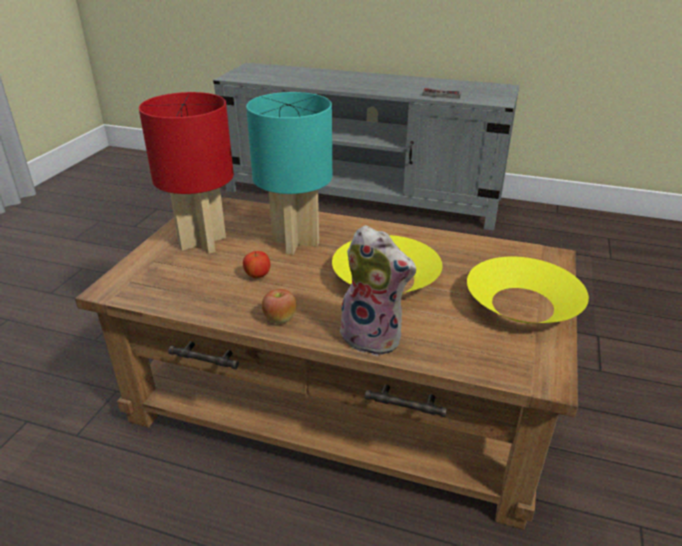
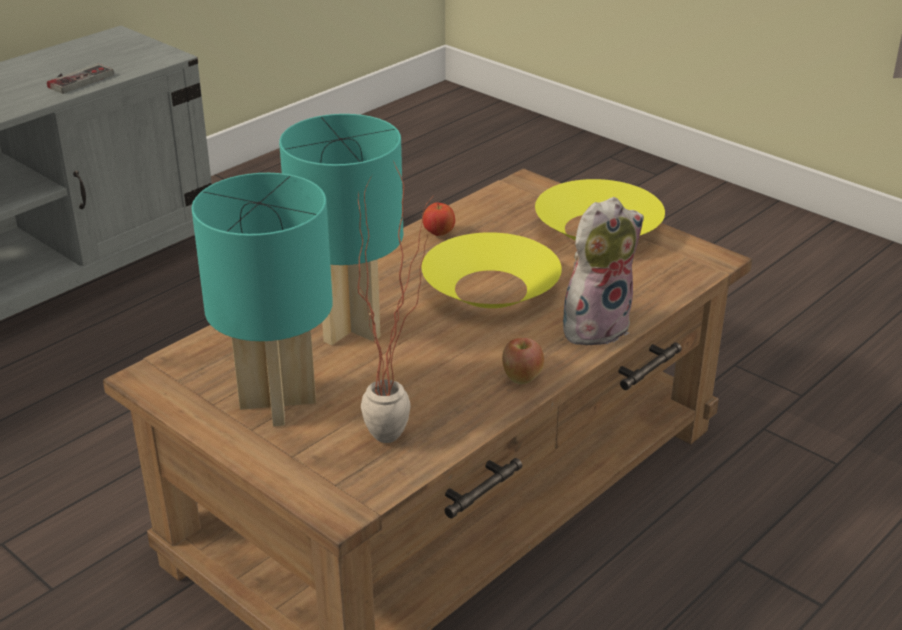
camera: 65 degrees left, 0 degrees up
red table lamp [139,92,234,254] -> turquoise table lamp [192,173,333,427]
apple [243,251,270,278] -> apple moved to [423,203,455,236]
none -> potted plant [358,160,432,443]

